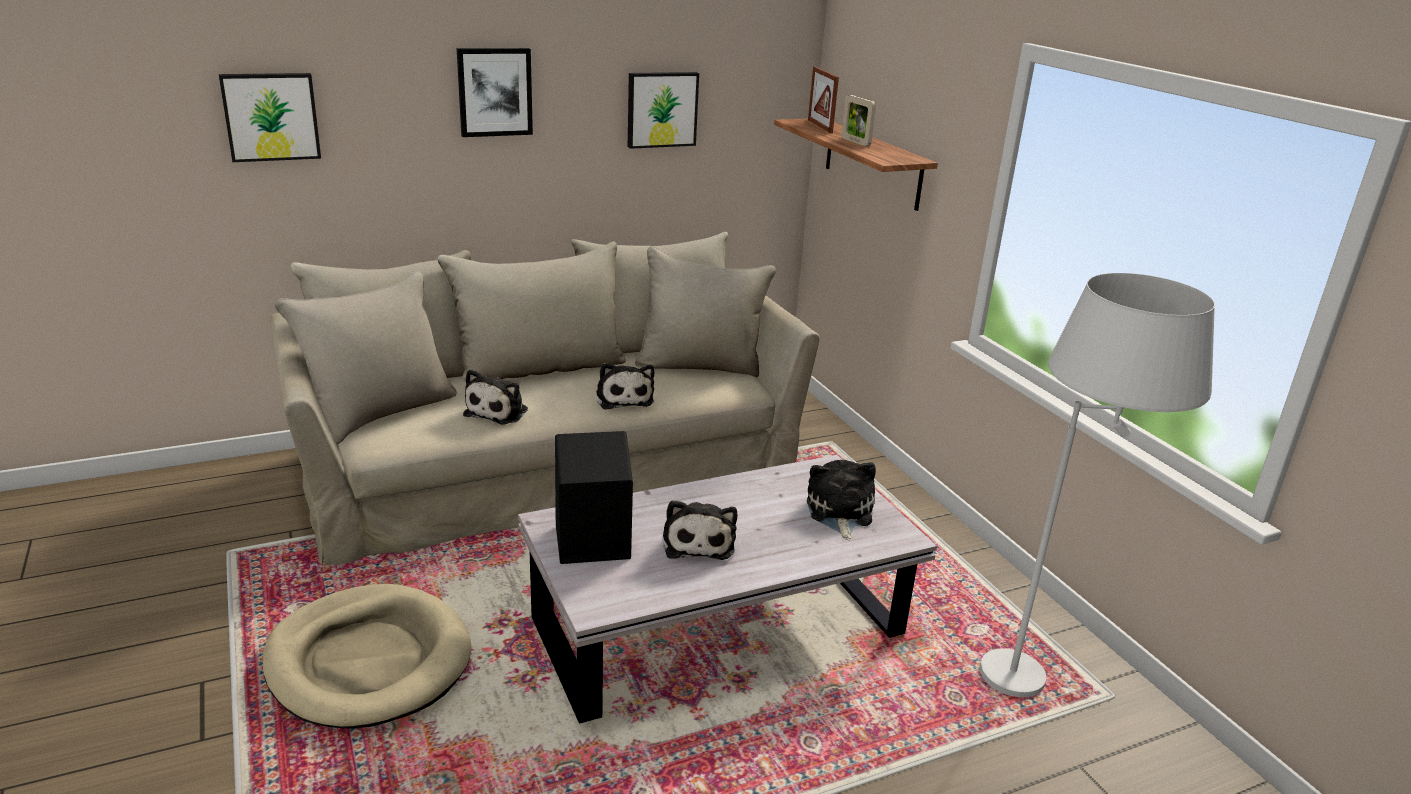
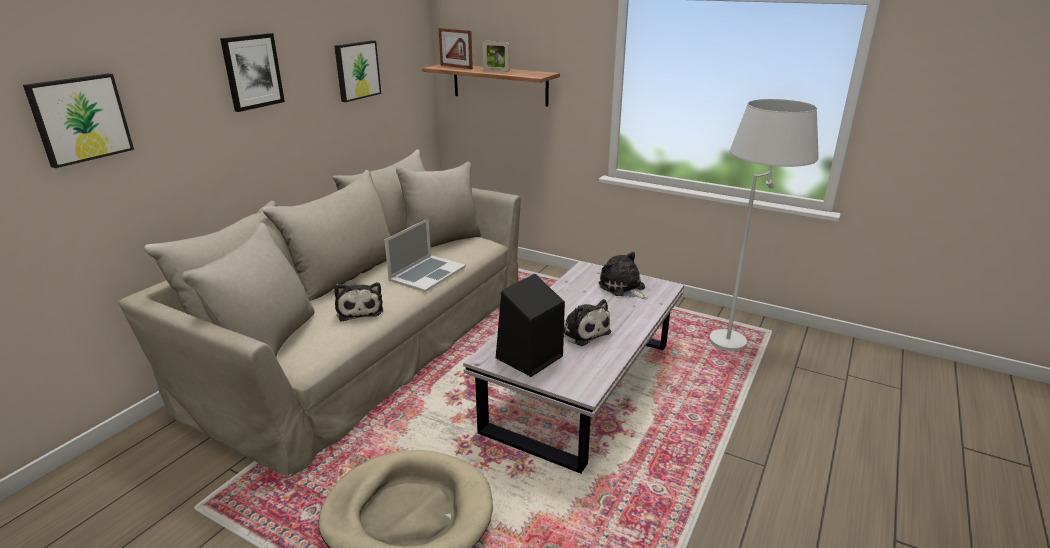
camera: 35 degrees left, 0 degrees up
plush toy [596,363,654,410] -> laptop [384,219,466,292]

